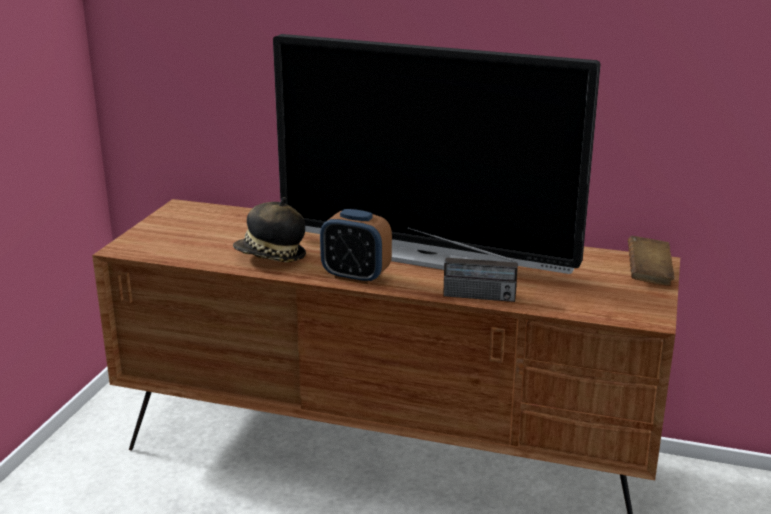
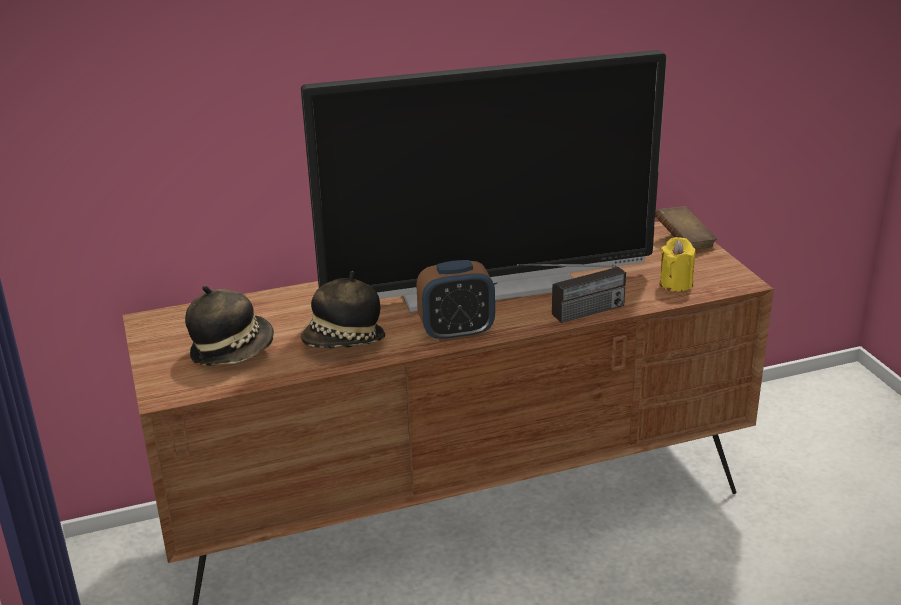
camera: 35 degrees left, 5 degrees up
none -> hat [185,286,274,365]
none -> yellow candle [660,237,695,292]

